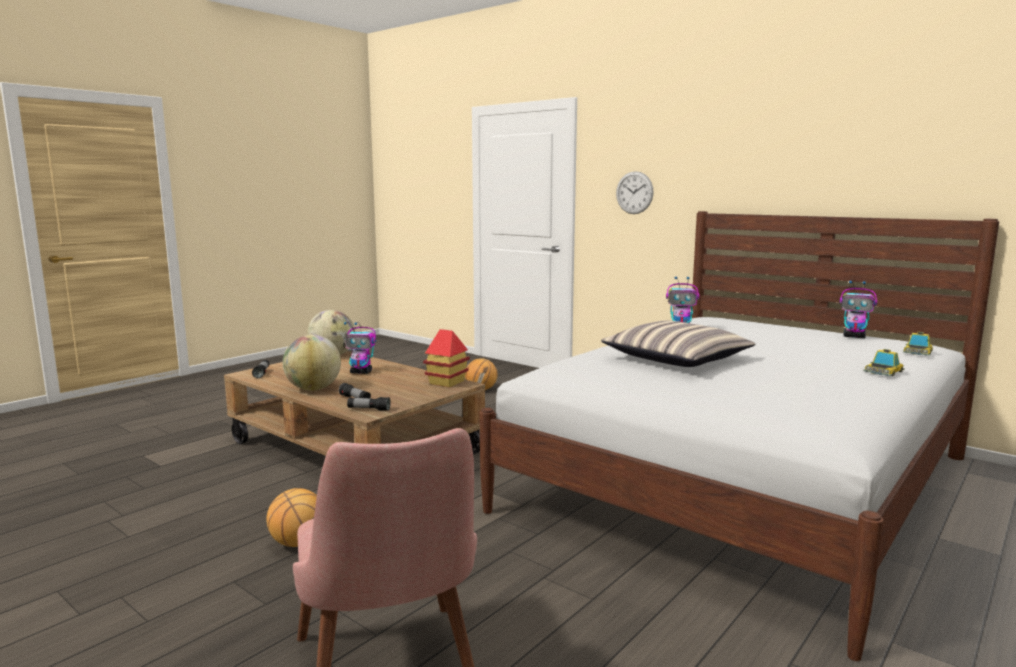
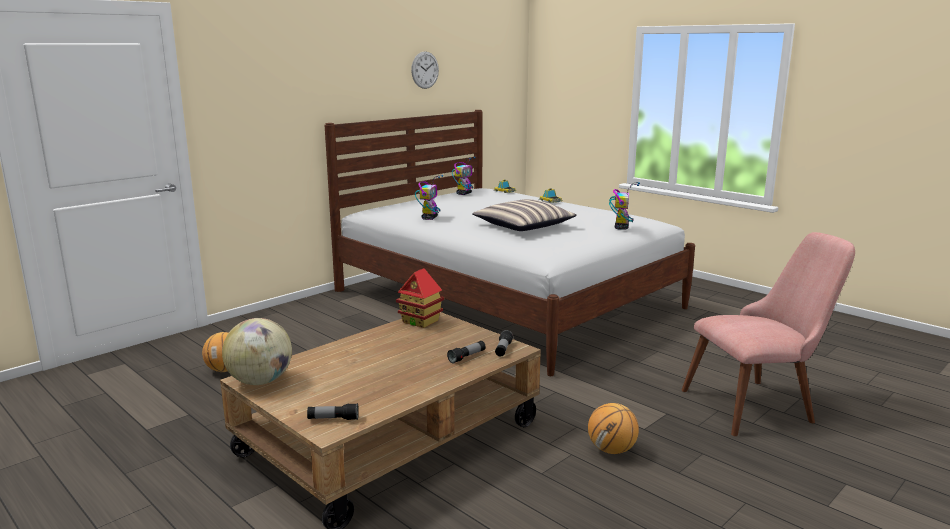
camera: 85 degrees left, 5 degrees up
globe [283,334,341,391] -> none
toy robot [344,322,376,374] -> toy robot moved to [609,182,640,230]
wall clock [616,171,653,214] -> wall clock moved to [411,51,439,89]

